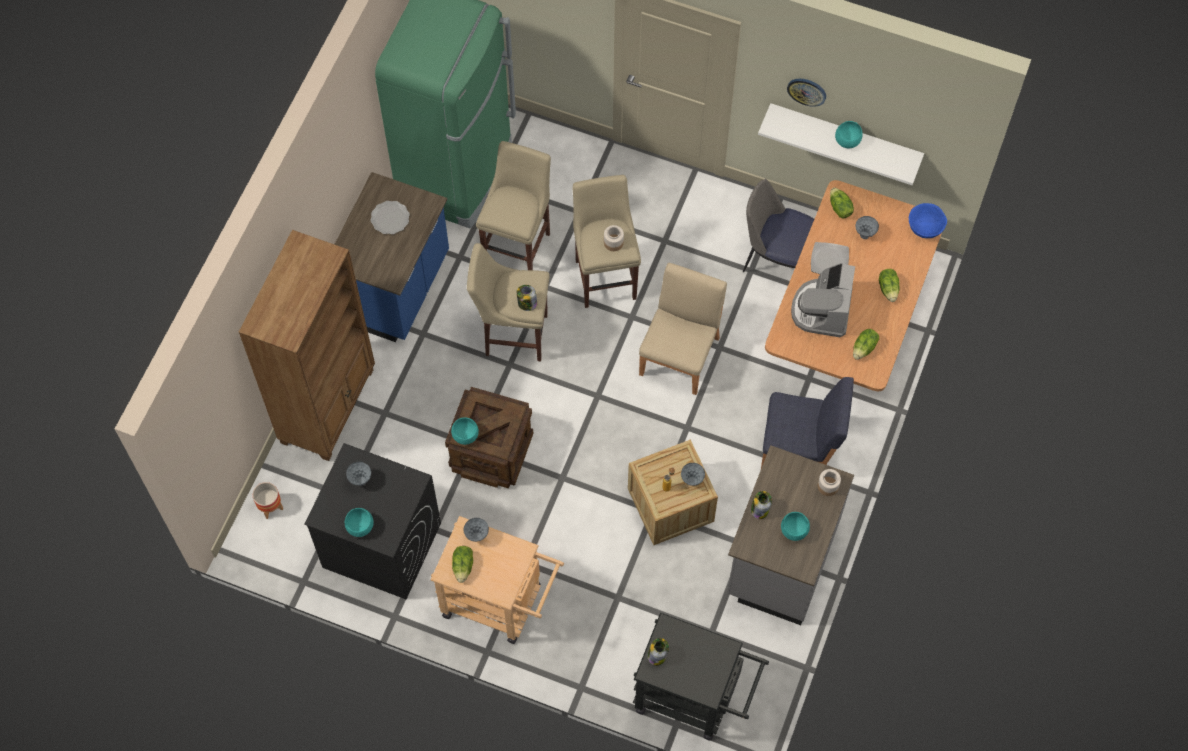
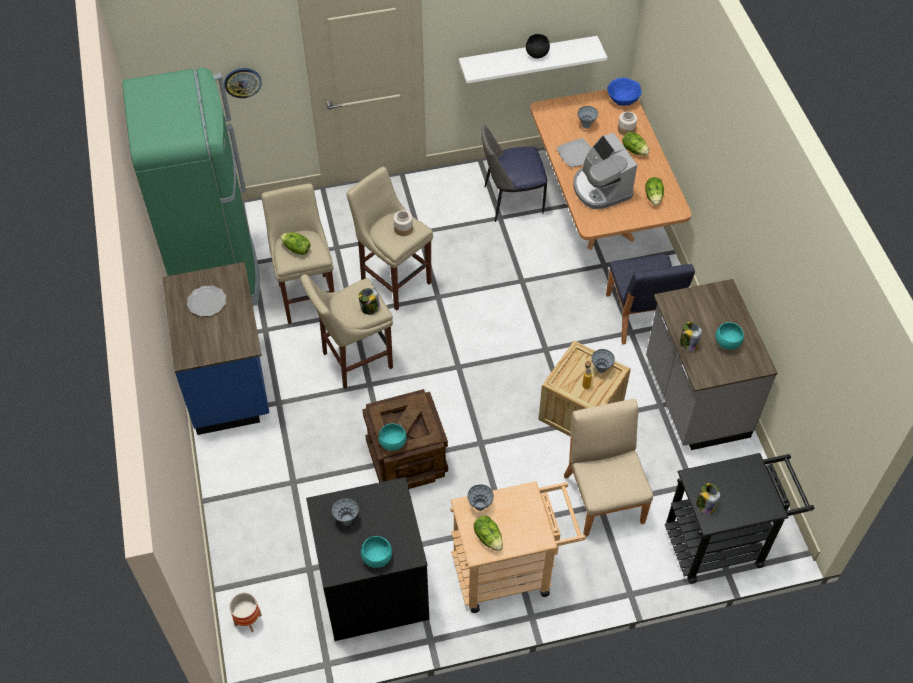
camera: 35 degrees left, 10 degrees down
brown bookcase [239,230,375,461] -> none
beige chair [639,263,727,395] -> beige chair moved to [564,399,653,537]
blue chair [761,377,854,468] -> blue chair turned 105 degrees clockwise [606,254,695,345]
wall clock [787,79,826,107] -> wall clock moved to [224,68,262,98]
jar [818,469,841,496] -> jar moved to [618,112,637,135]
lettuce [830,188,854,219] -> lettuce moved to [280,232,311,255]
turquoise bowl [835,121,863,148] -> black bowl [526,34,550,59]

